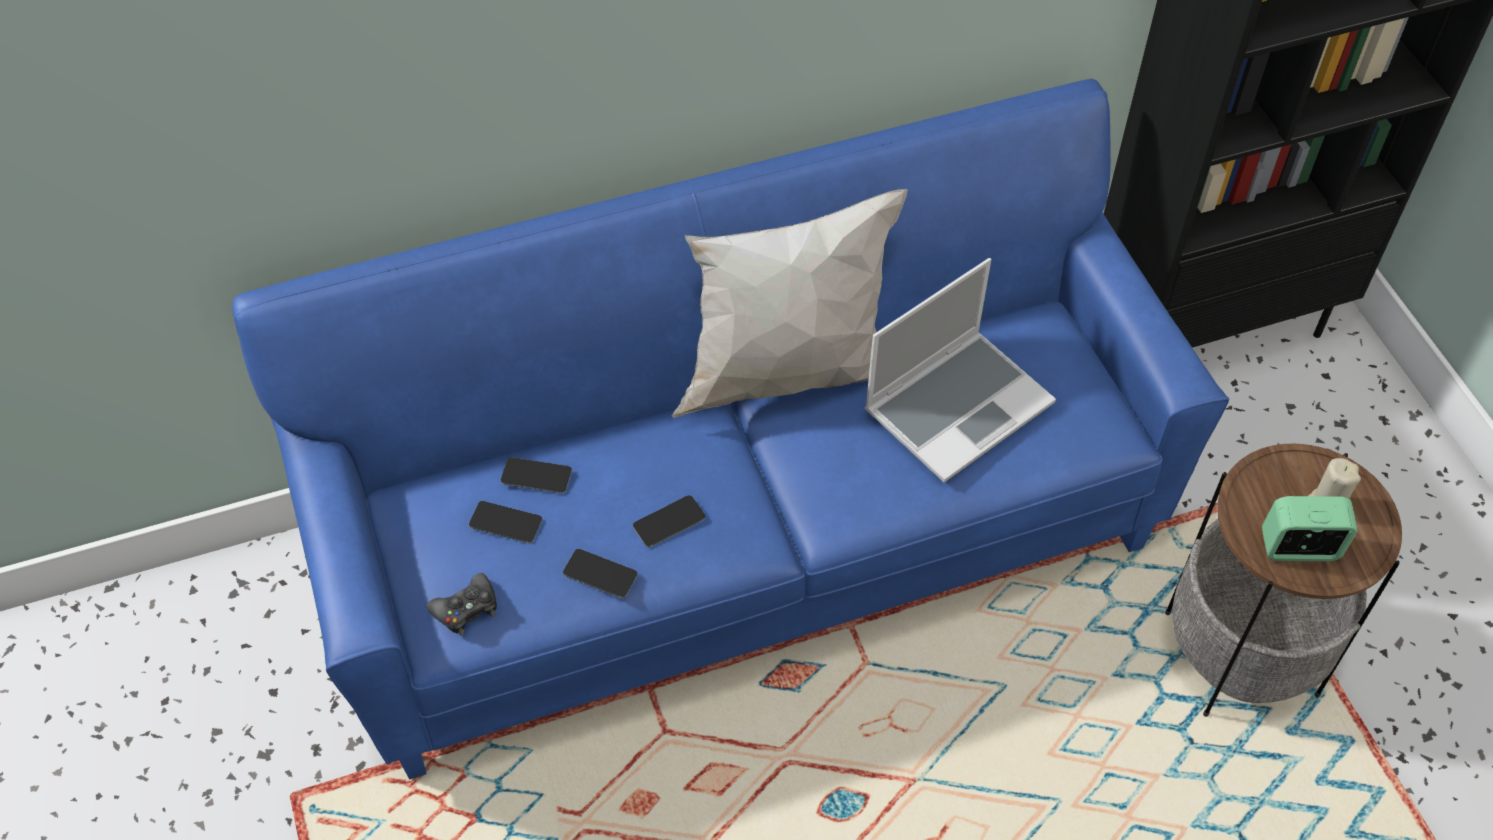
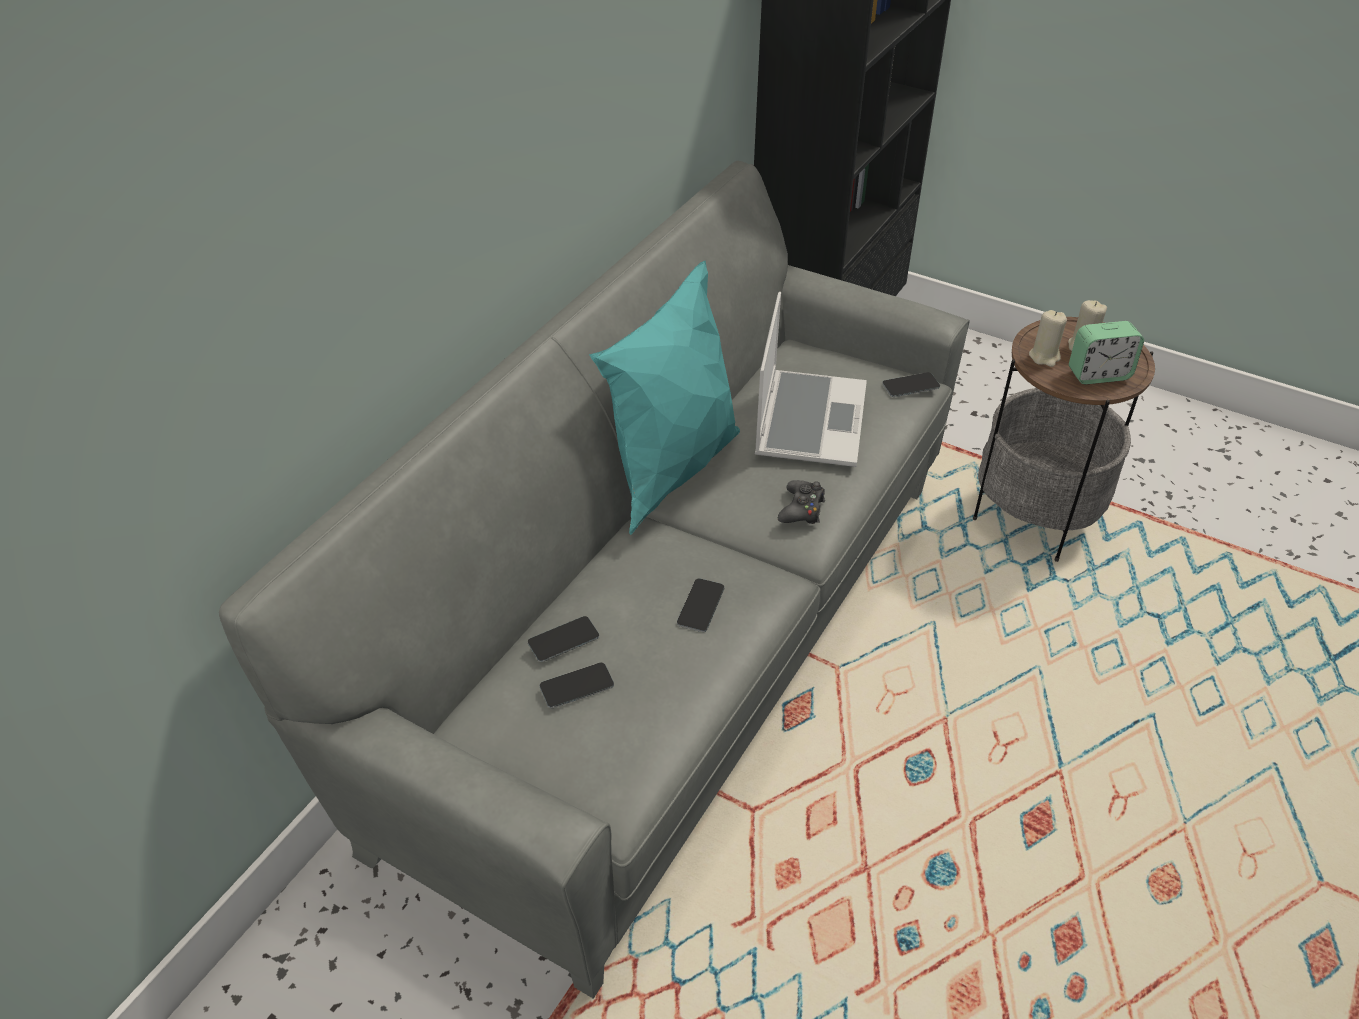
camera: 40 degrees left, 10 degrees down
blue sofa [232,79,1229,780] -> grey sofa [219,161,970,999]
black game controller [427,573,497,636] -> black game controller moved to [778,480,825,524]
phone [563,549,638,598] -> phone moved to [882,372,940,397]
white pillow [672,189,908,418] -> turquoise pillow [589,260,740,535]
alarm clock [1262,496,1358,561] -> alarm clock turned 150 degrees counterclockwise [1069,321,1144,384]
none -> beige candle [1029,310,1067,367]

